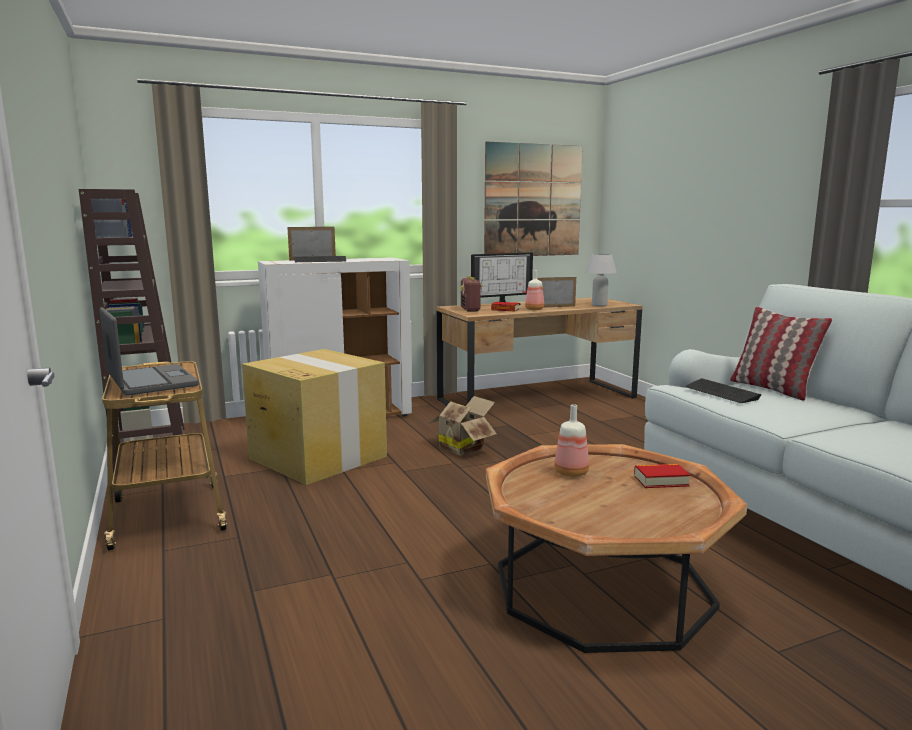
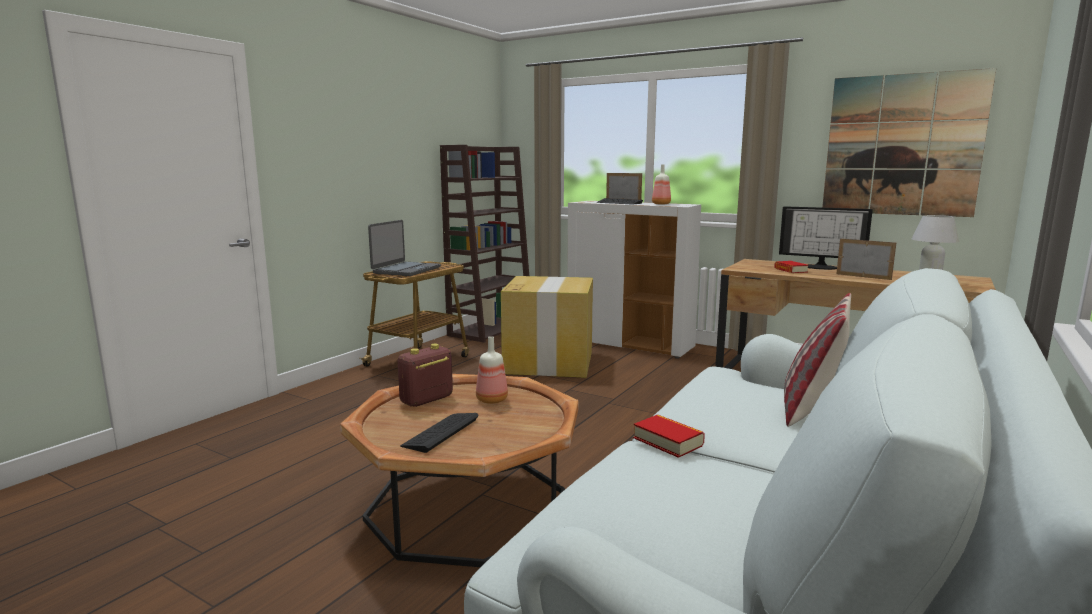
camera: 55 degrees right, 0 degrees up
cardboard box [428,396,497,456] -> none
radio [460,276,483,312] -> radio moved to [397,344,453,407]
bottle [525,270,544,310] -> bottle moved to [652,164,671,204]
book [634,464,690,488] -> book moved to [633,415,705,458]
keyboard [685,378,761,403] -> keyboard moved to [400,413,479,453]

